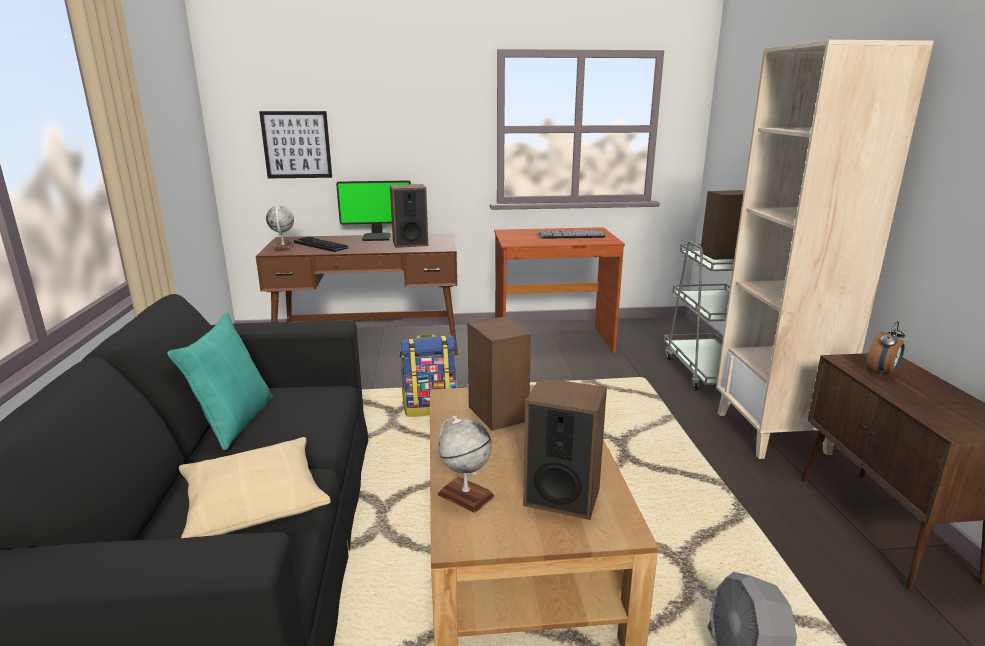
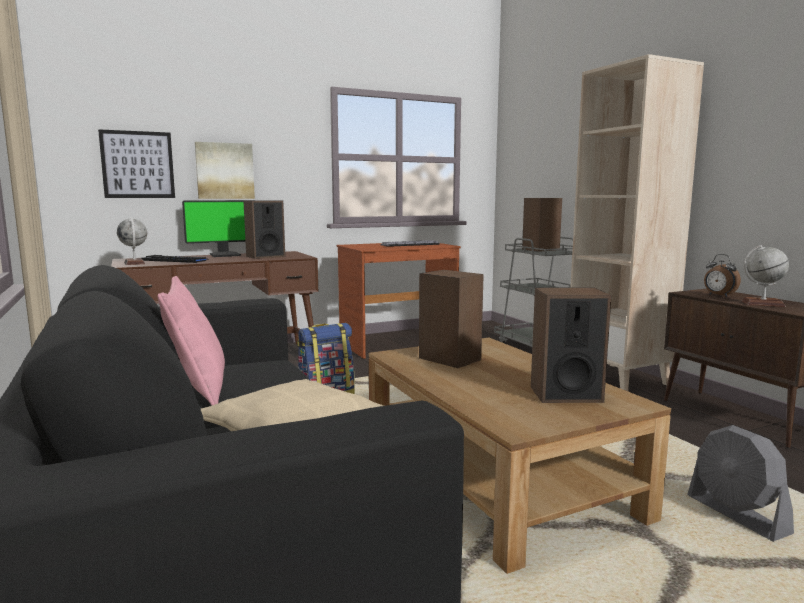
camera: 20 degrees left, 10 degrees down
turquoise pillow [167,312,273,450] -> pink pillow [158,276,225,405]
globe [438,416,495,513] -> globe moved to [742,245,789,307]
alarm clock [866,321,905,376] -> alarm clock turned 120 degrees clockwise [704,254,741,297]
none -> picture [195,142,255,199]

